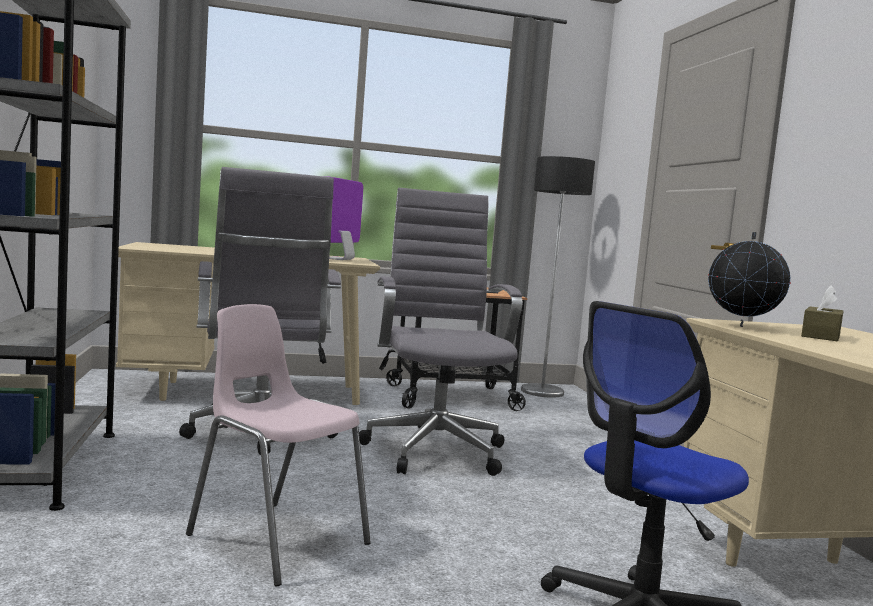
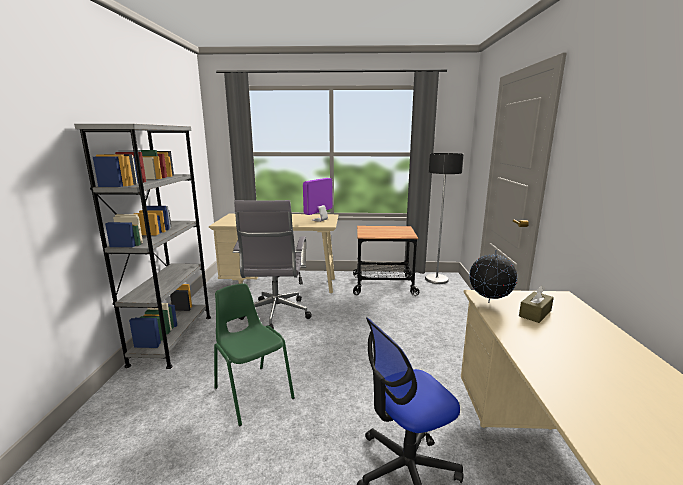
camera: 15 degrees right, 10 degrees up
pink chair [186,304,371,586] -> green chair [214,283,295,426]
grey office chair [359,188,522,476] -> none

